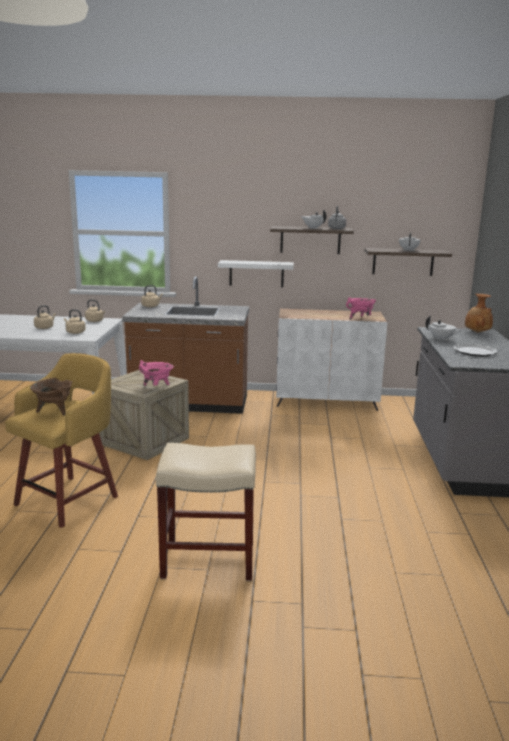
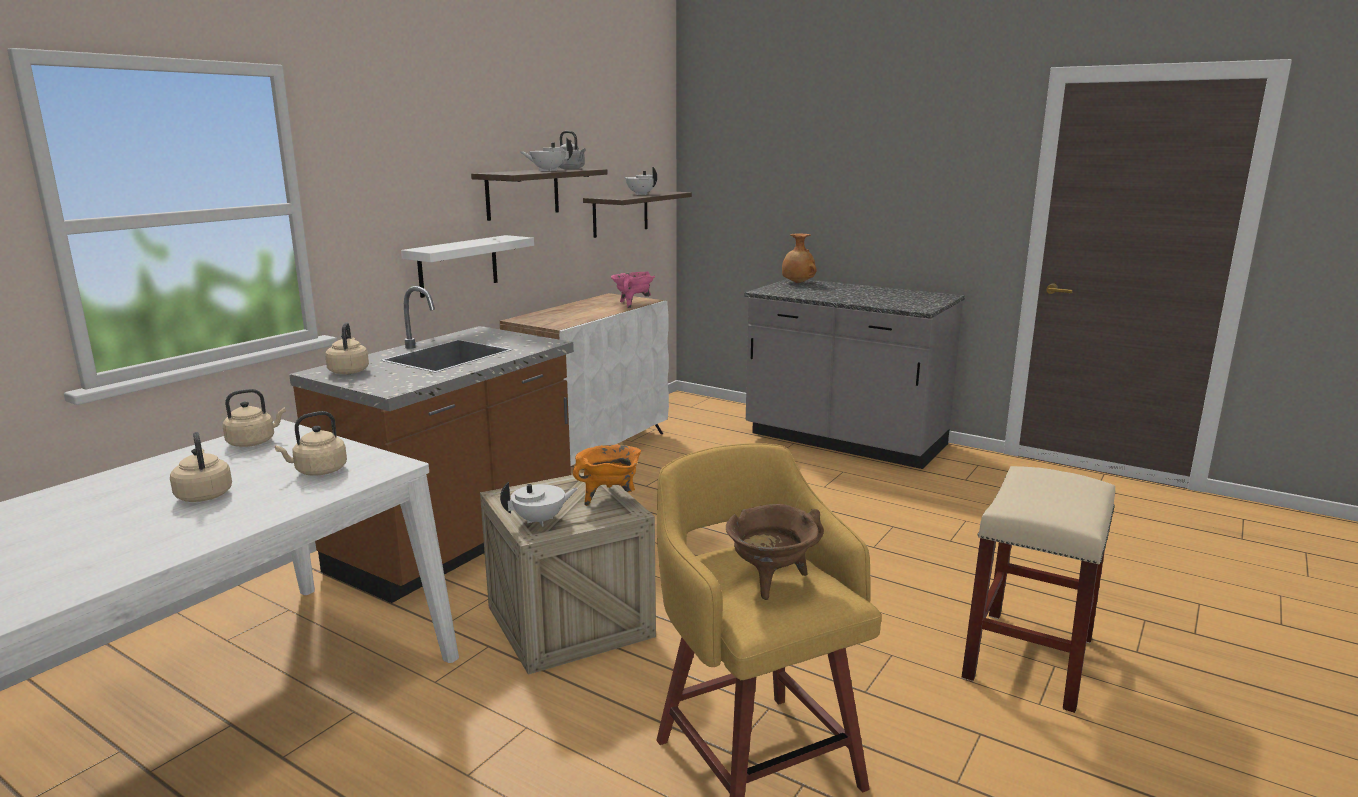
camera: 60 degrees left, 0 degrees up
pink cooking pot [139,360,174,386] -> orange cooking pot [573,445,641,506]
white teapot [425,316,463,341] -> white teapot moved to [500,482,578,527]
plate [453,343,498,357] -> none

